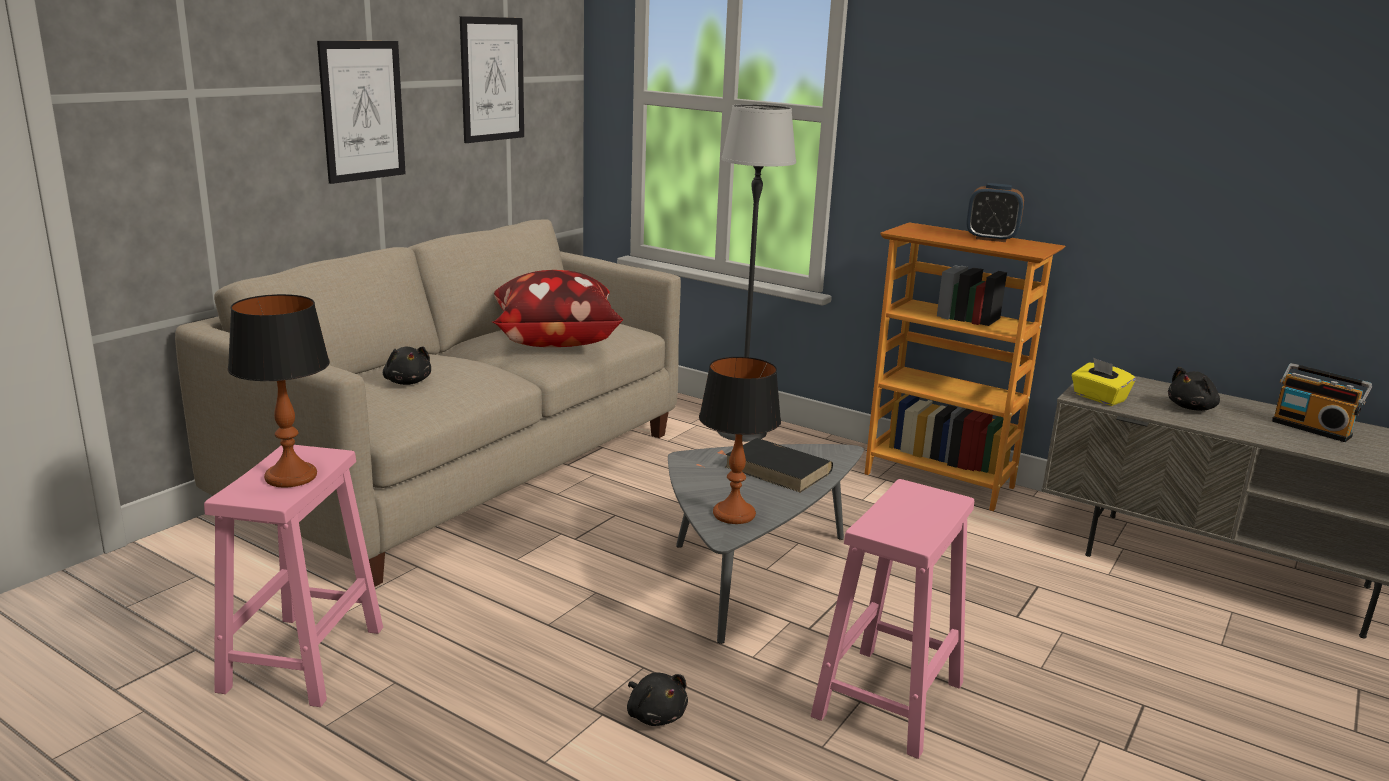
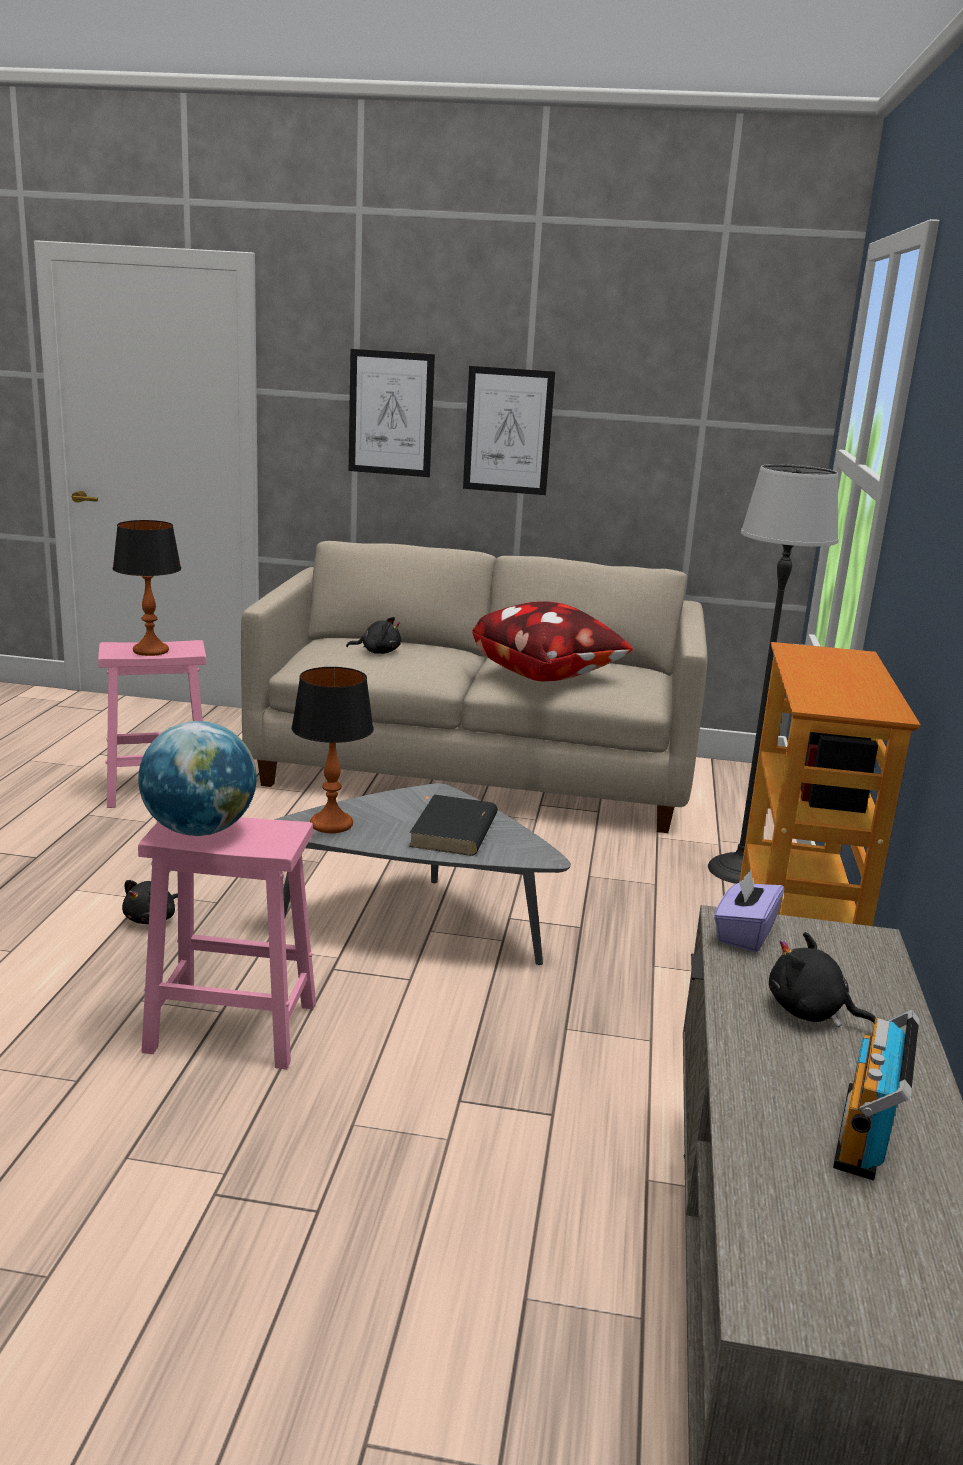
camera: 65 degrees right, 0 degrees up
black plush toy [383,346,431,385] -> black plush toy turned 120 degrees counterclockwise [346,617,401,654]
picture [460,16,524,143] -> picture moved to [349,349,435,477]
alarm clock [966,183,1024,242] -> none
yellow tissue box [1072,357,1136,406] -> purple tissue box [714,869,784,952]
none -> globe [138,721,257,836]

